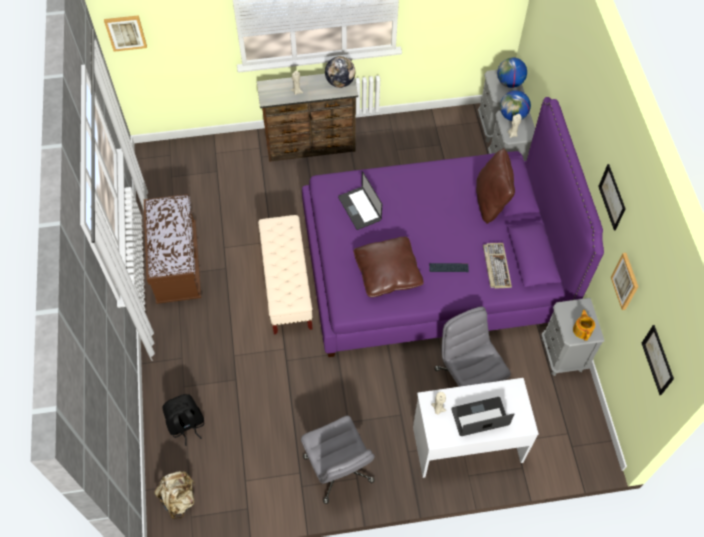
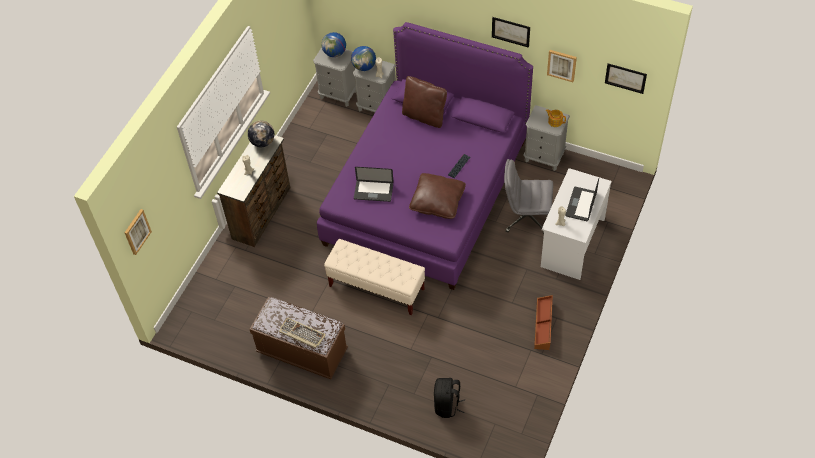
camera: 55 degrees left, 5 degrees down
beige backpack [154,471,195,519] -> none
grey office chair [301,416,375,504] -> brown storage box [534,295,553,350]
keyboard [483,243,512,289] -> keyboard moved to [279,317,326,349]

